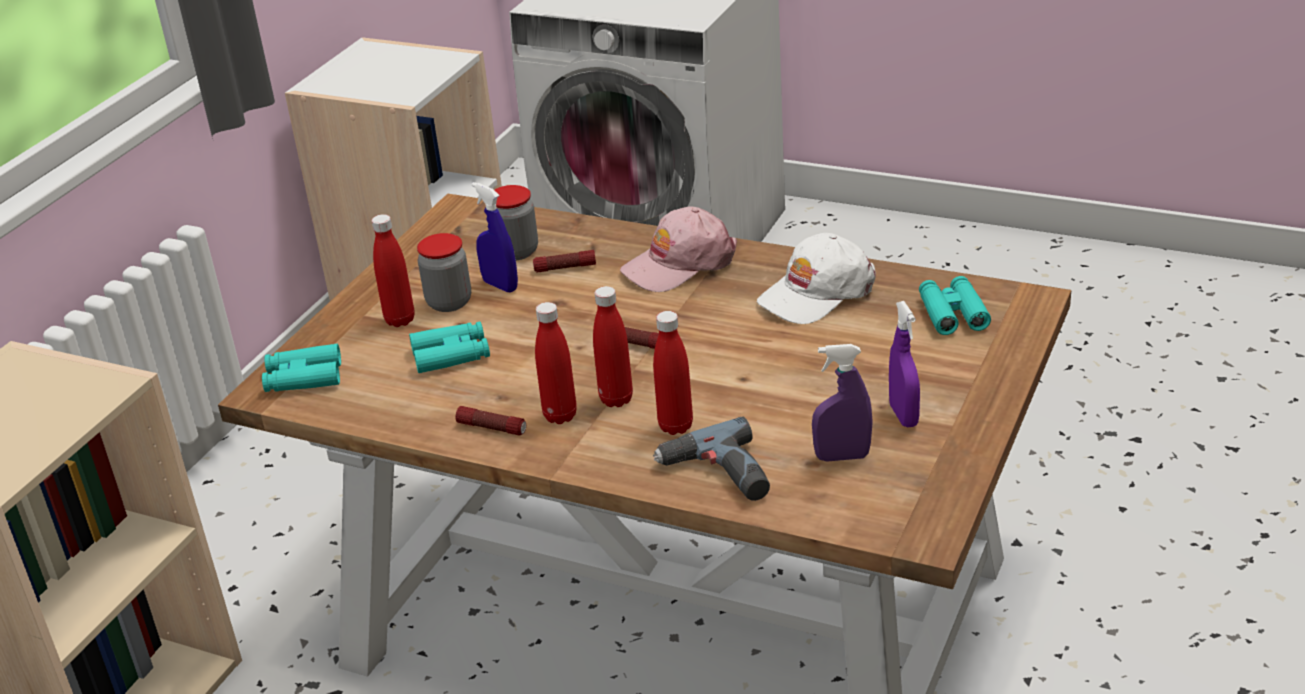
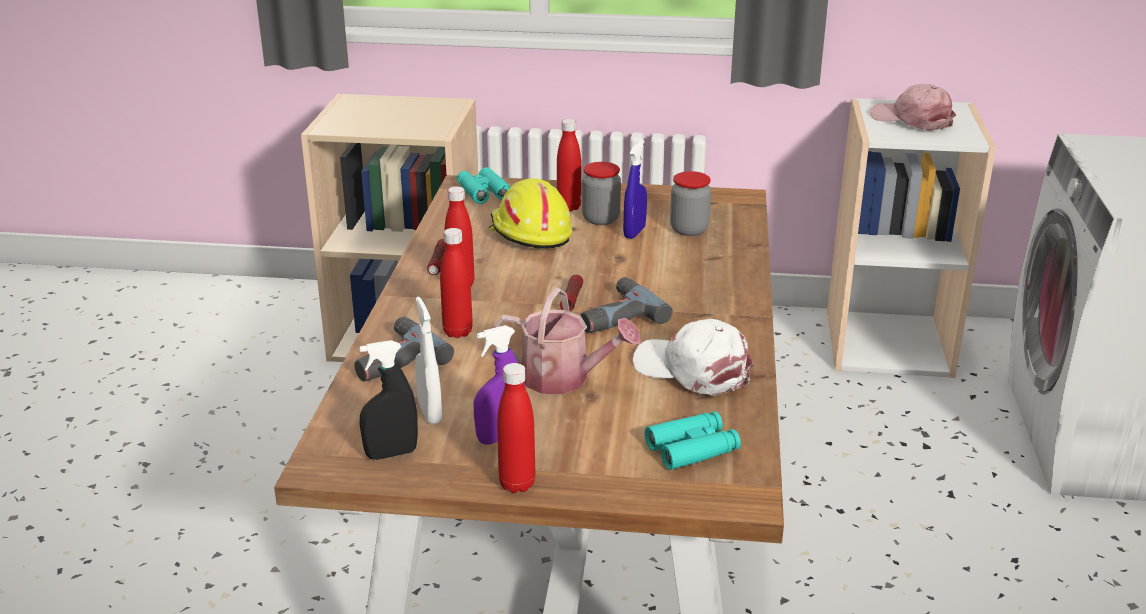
camera: 70 degrees right, 5 degrees down
turquoise binoculars [409,321,490,373] -> yellow hard hat [488,178,572,249]
flashlight [533,250,596,273] -> none
red bottle [593,286,633,407] -> red bottle moved to [497,363,536,493]
pink cap [620,207,737,292] -> pink cap moved to [870,84,956,131]
purple spray bottle [812,344,873,462] -> white spray bottle [415,297,442,424]
none -> black spray bottle [360,340,418,460]
none -> watering can [494,288,641,394]
none -> power drill [581,277,673,333]

